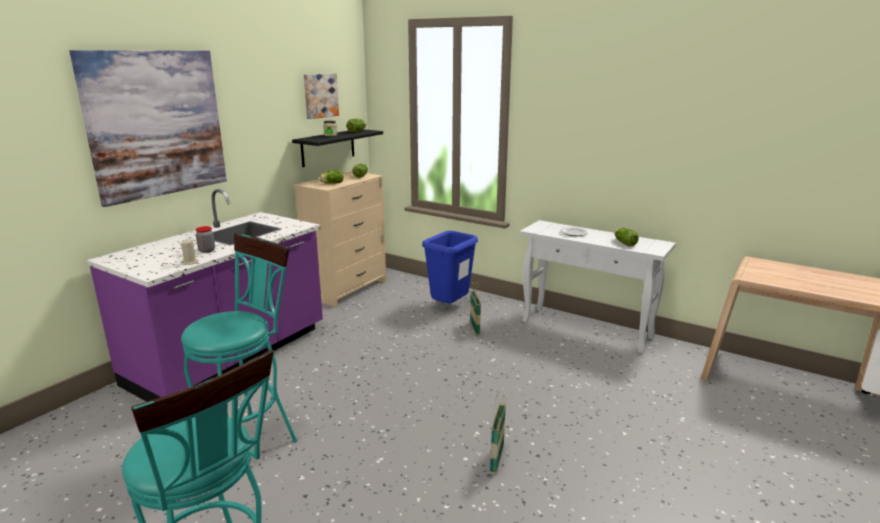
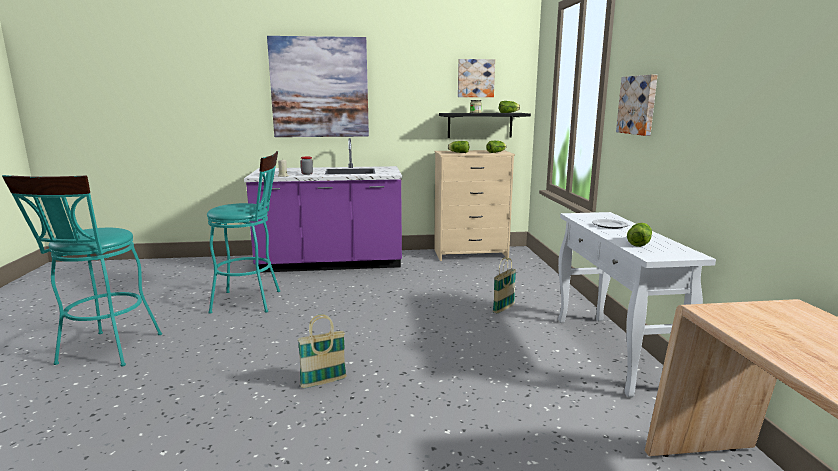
camera: 50 degrees right, 5 degrees down
blue trash can [422,231,478,303] -> none
none -> picture [616,74,658,136]

